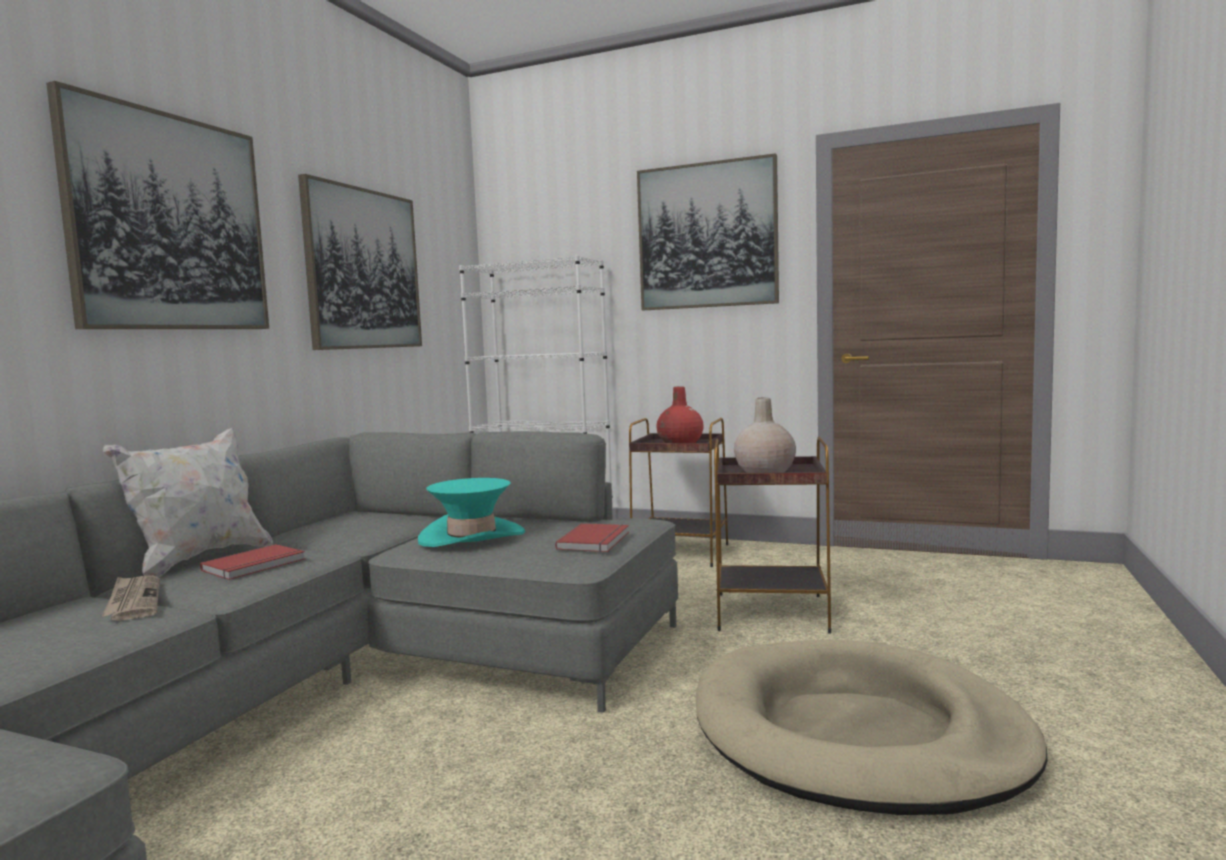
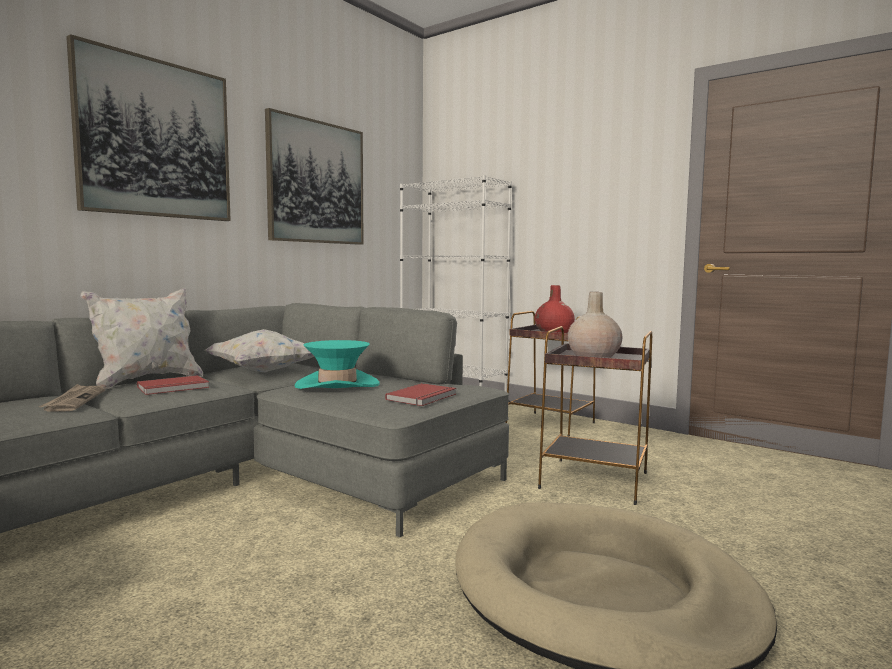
camera: 15 degrees right, 0 degrees up
picture [637,153,779,310] -> none
none -> white pillow [205,329,315,372]

